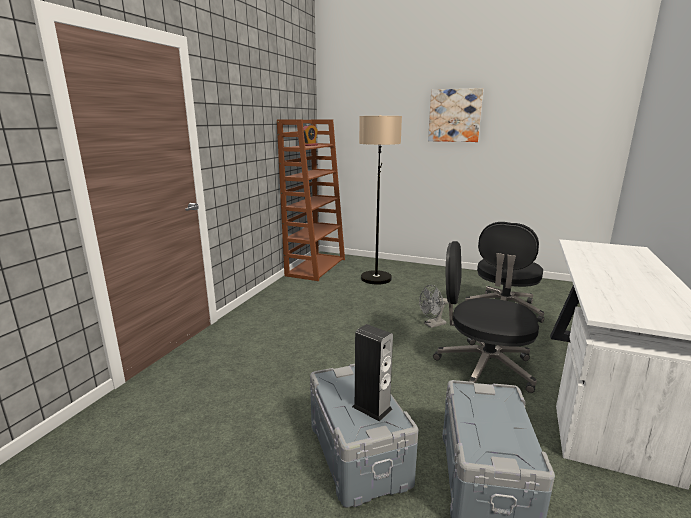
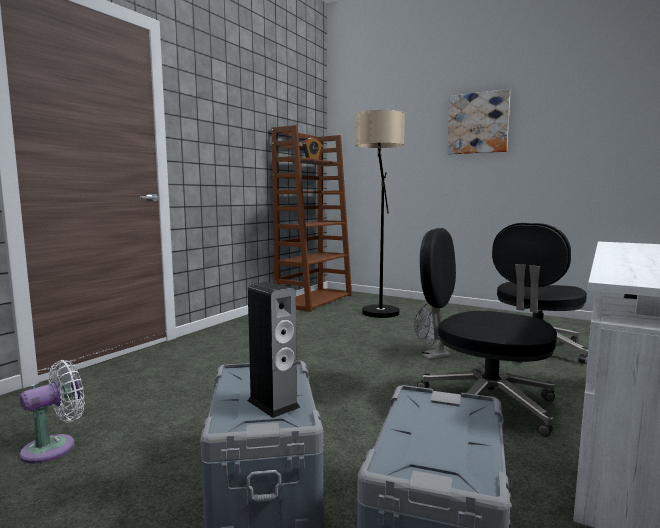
camera: 10 degrees right, 10 degrees down
none -> white fan [19,360,85,464]

